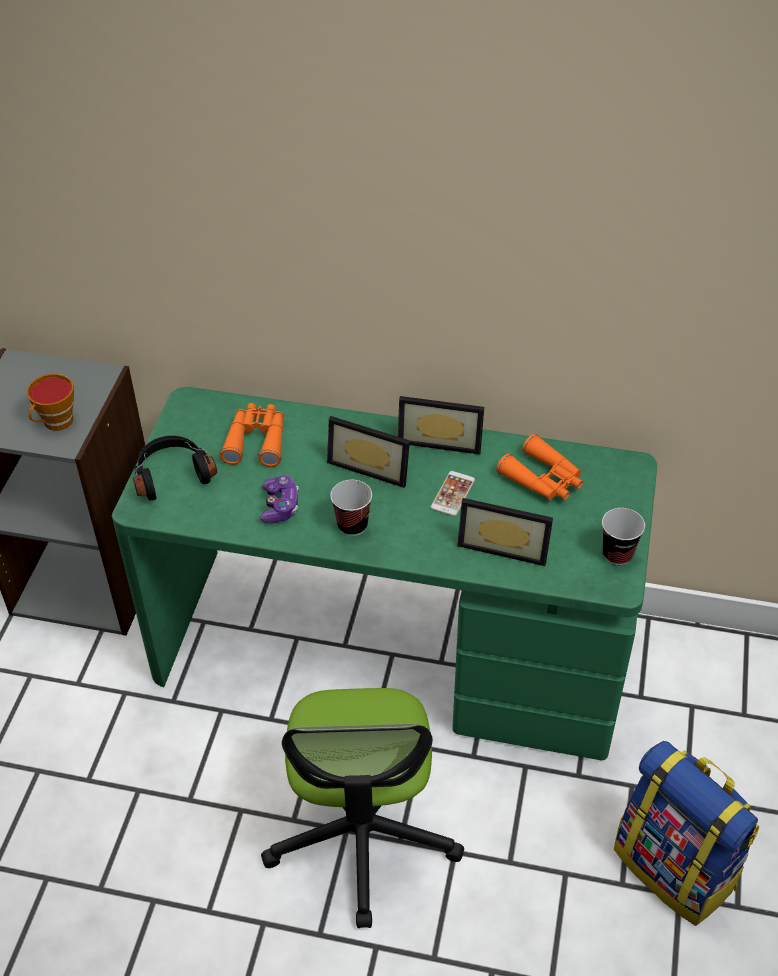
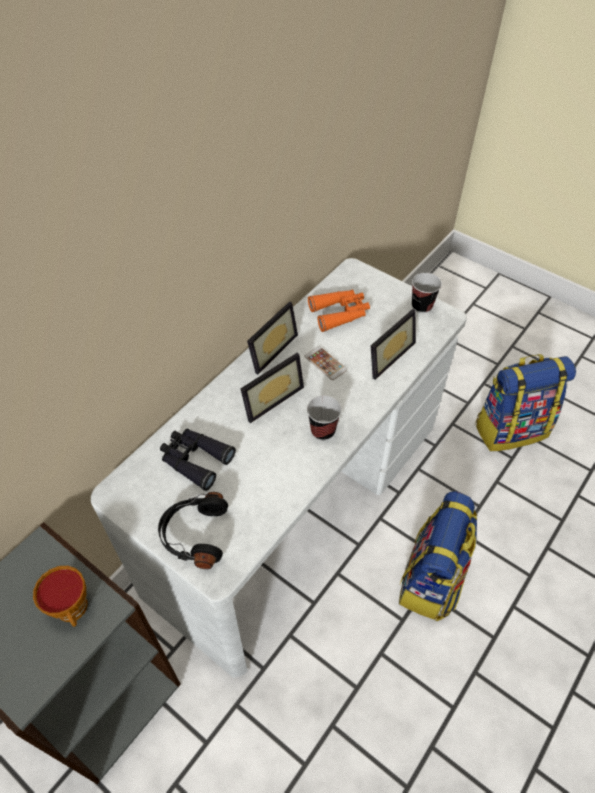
camera: 65 degrees left, 5 degrees up
green desk [112,387,657,760] -> white desk [91,258,467,677]
orange binoculars [220,403,284,467] -> black binoculars [160,428,236,491]
game controller [260,475,299,524] -> none
office chair [261,688,464,928] -> backpack [399,491,477,621]

